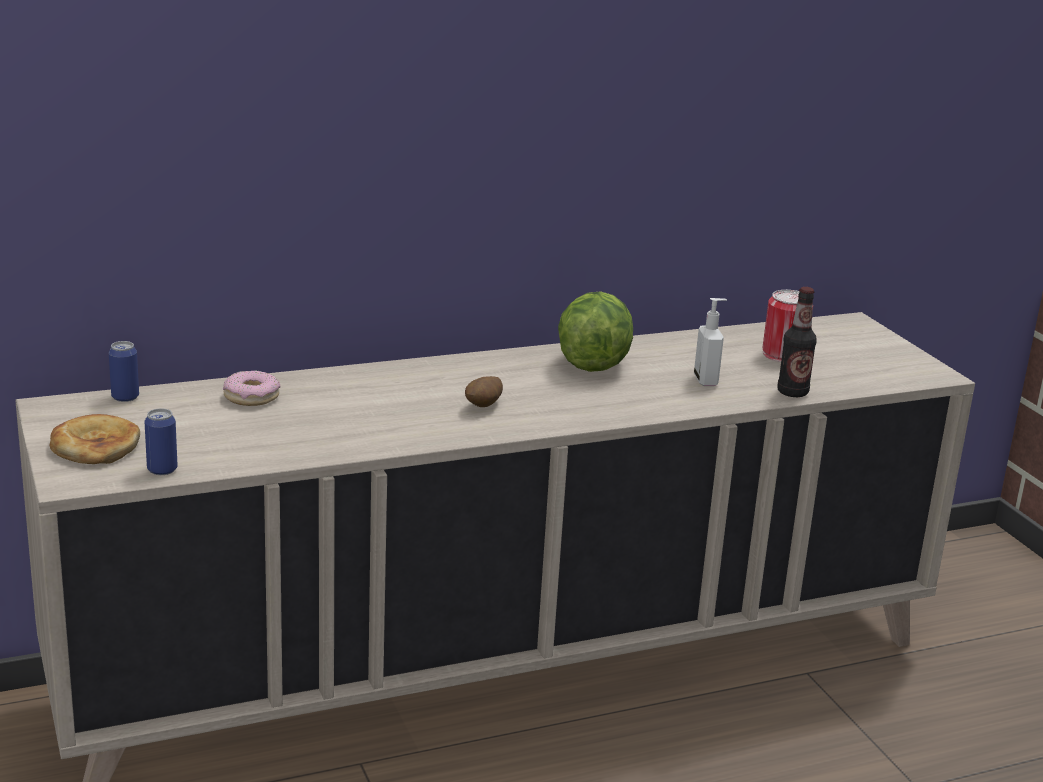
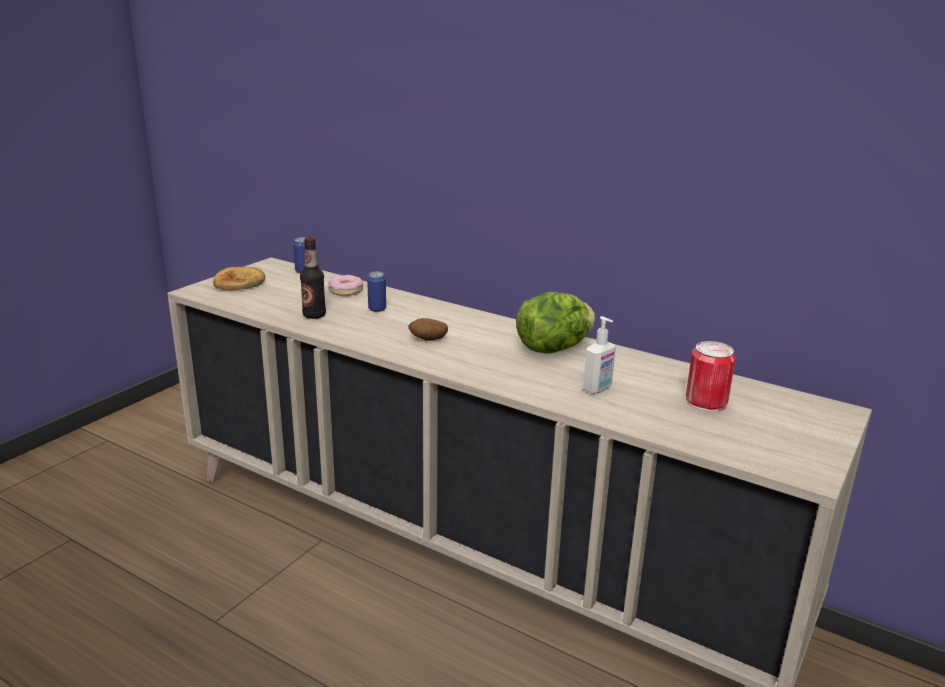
camera: 55 degrees right, 0 degrees up
can [144,408,178,475] -> can moved to [367,272,386,312]
bottle [778,287,817,397] -> bottle moved to [300,237,326,319]

